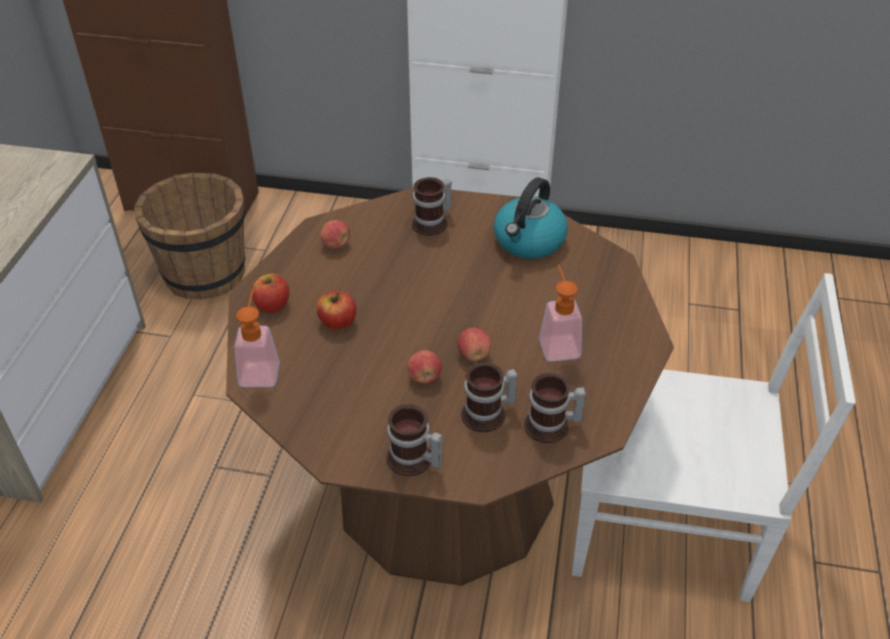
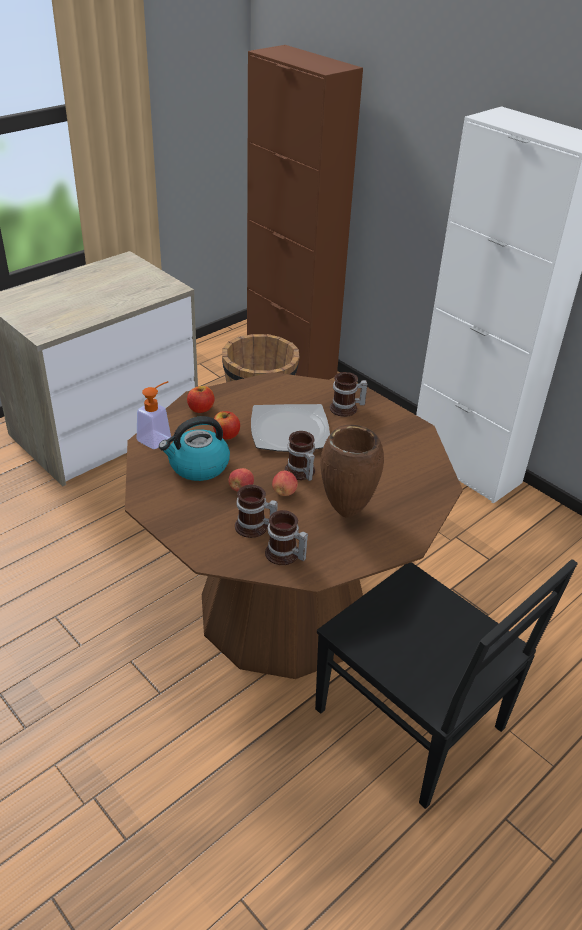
camera: 35 degrees right, 5 degrees down
apple [320,220,350,249] -> none
mug [387,404,443,477] -> mug moved to [285,431,315,481]
kettle [494,177,568,259] -> kettle moved to [159,416,230,481]
soap dispenser [539,265,582,362] -> brown vase [320,425,384,518]
white chair [572,273,856,602] -> black chair [315,560,578,809]
none -> plate [251,404,330,452]

